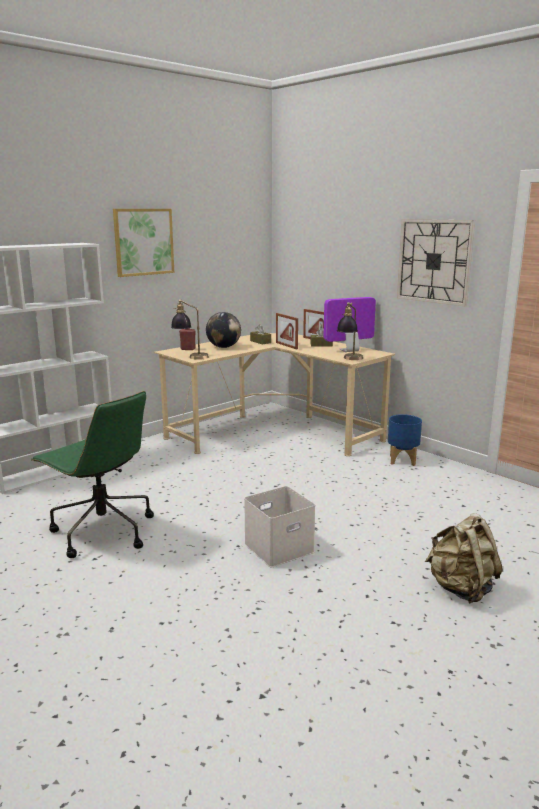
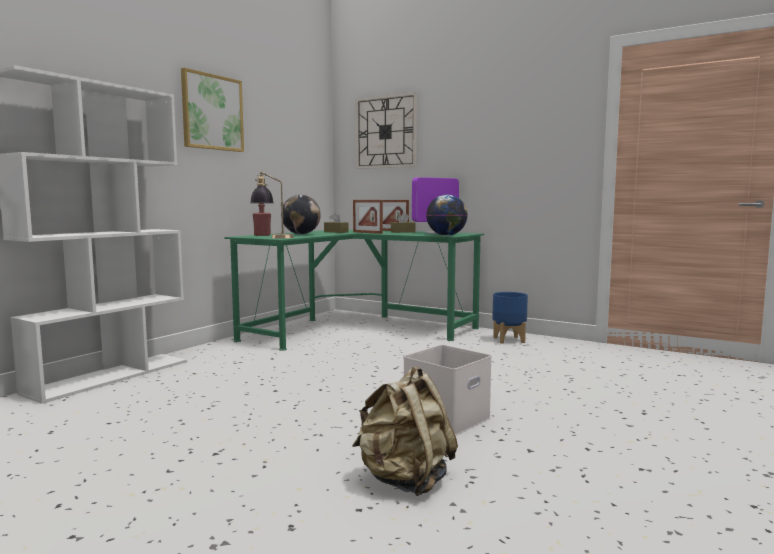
camera: 15 degrees left, 10 degrees down
green office chair [31,391,154,558] -> none
beige desk [154,333,395,456] -> green desk [224,230,484,351]
table lamp [337,302,363,360] -> globe [426,195,468,236]
wall clock [397,219,475,306] -> wall clock moved to [356,92,417,169]
beige backpack [425,513,503,604] -> beige backpack moved to [352,366,458,496]

